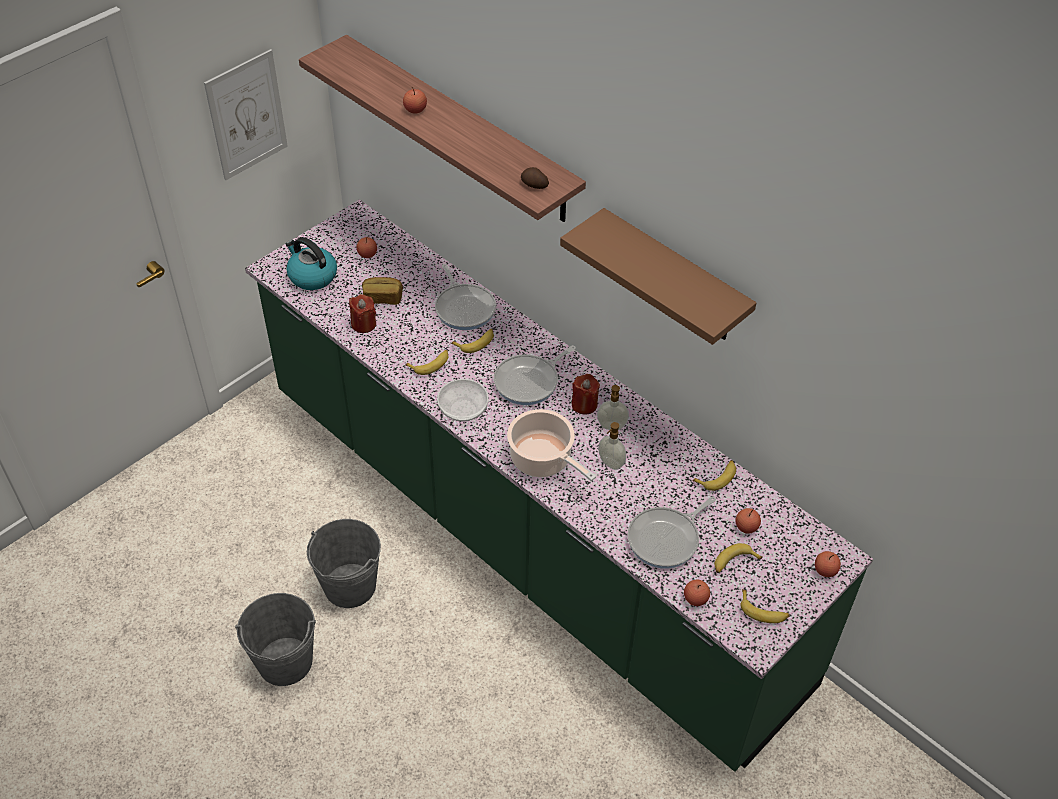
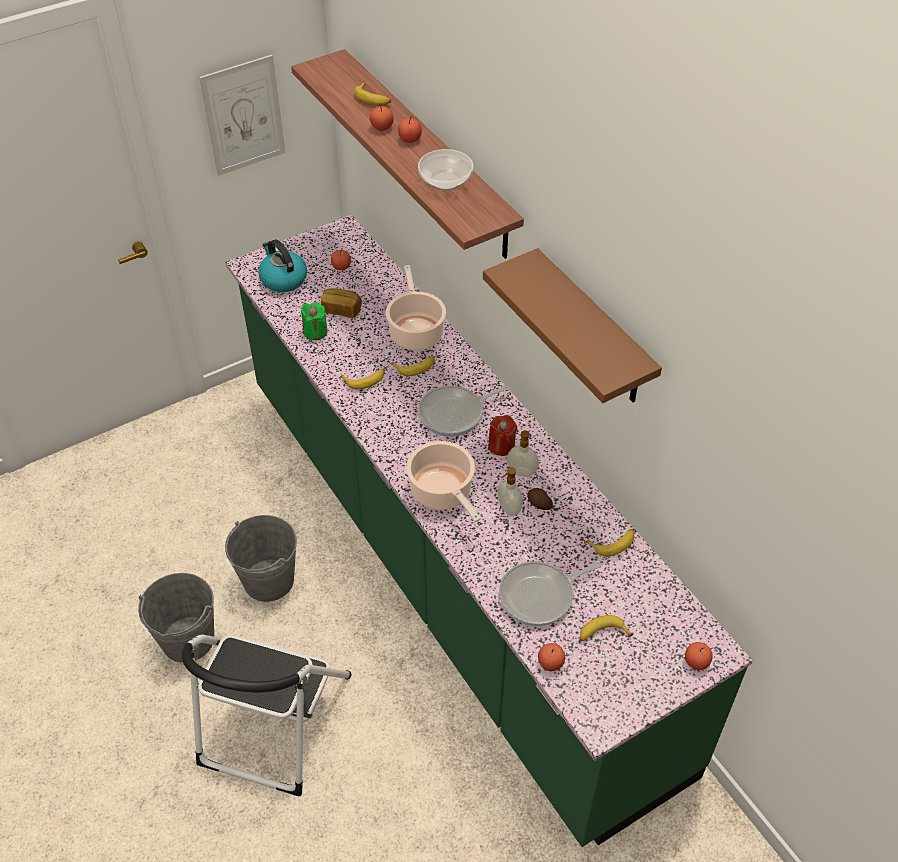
camera: 15 degrees right, 0 degrees up
red candle [349,294,376,333] -> green candle [301,302,328,340]
frying pan [435,264,496,330] -> cooking pot [386,265,446,351]
bowl [437,379,489,422] -> bowl moved to [418,149,473,191]
potato [521,167,549,189] -> potato moved to [527,488,553,510]
apple [736,508,761,534] -> apple moved to [398,116,422,143]
banana [740,589,790,623] -> banana moved to [354,82,391,106]
none -> step ladder [182,635,351,796]

